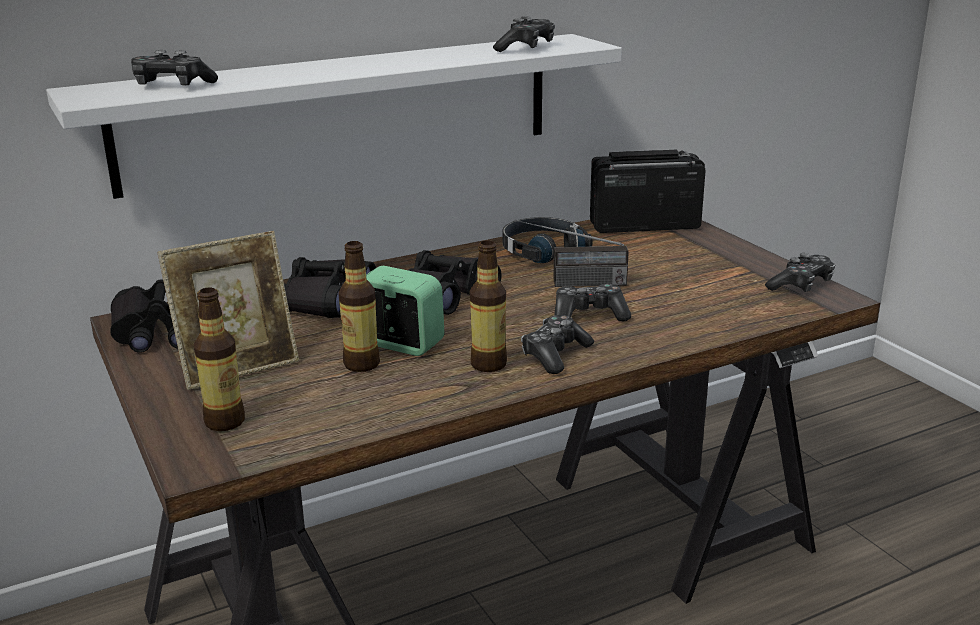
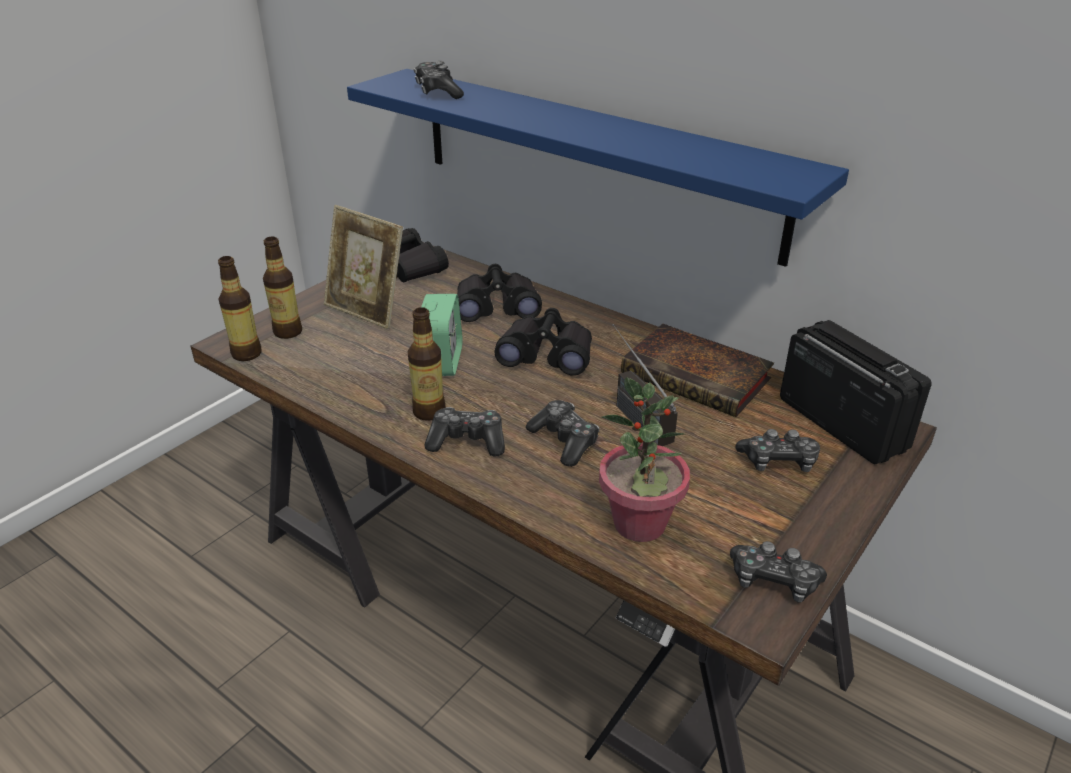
camera: 65 degrees right, 10 degrees up
white shelf [46,34,622,199] -> blue shelf [347,69,849,267]
bottle [339,241,380,372] -> bottle moved to [218,256,262,361]
game controller [493,16,555,52] -> game controller moved to [735,429,820,472]
black headphones [503,217,593,263] -> book [621,324,774,417]
none -> potted plant [599,377,690,542]

